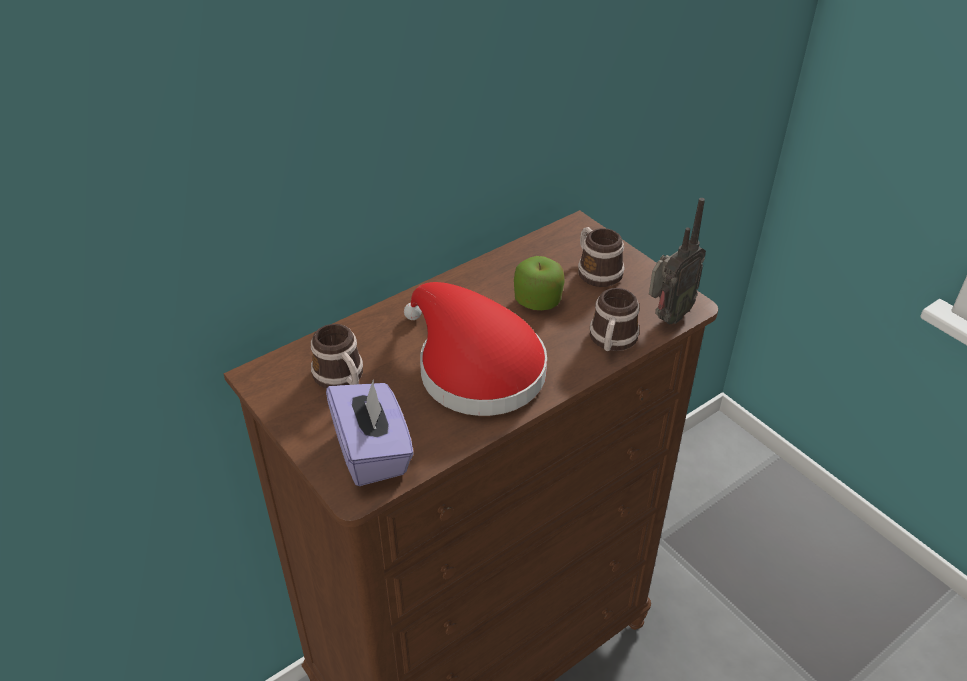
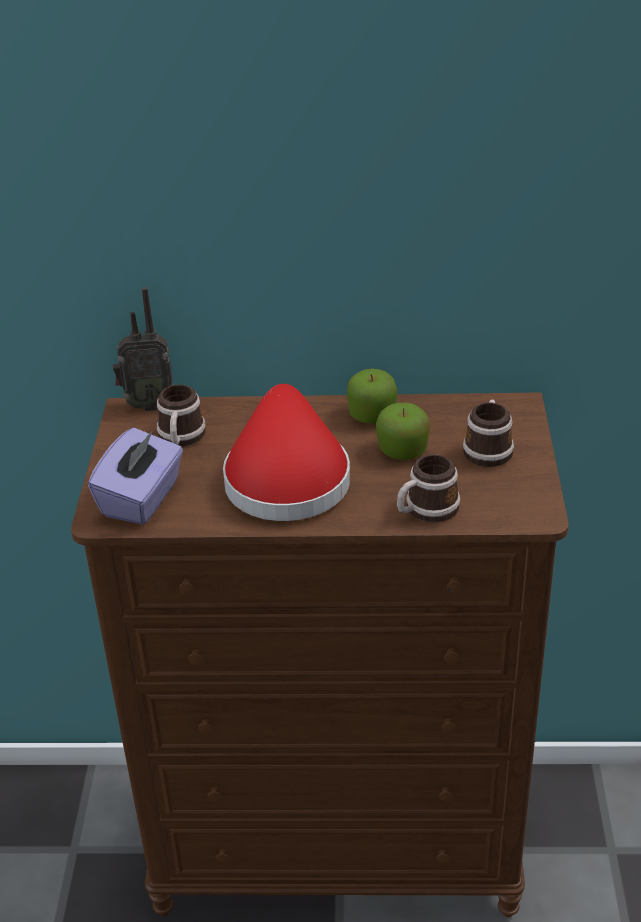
camera: 40 degrees right, 5 degrees down
radio [649,198,706,325] -> radio moved to [113,287,172,411]
none -> apple [347,368,397,424]

